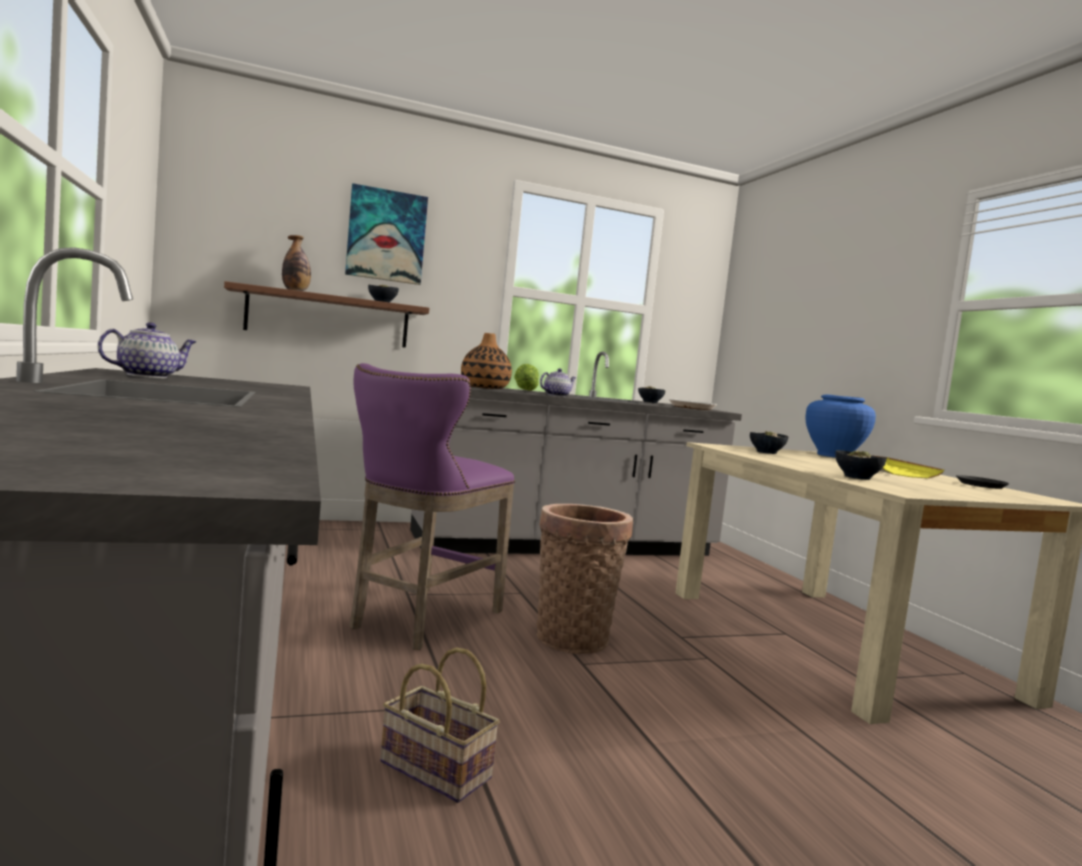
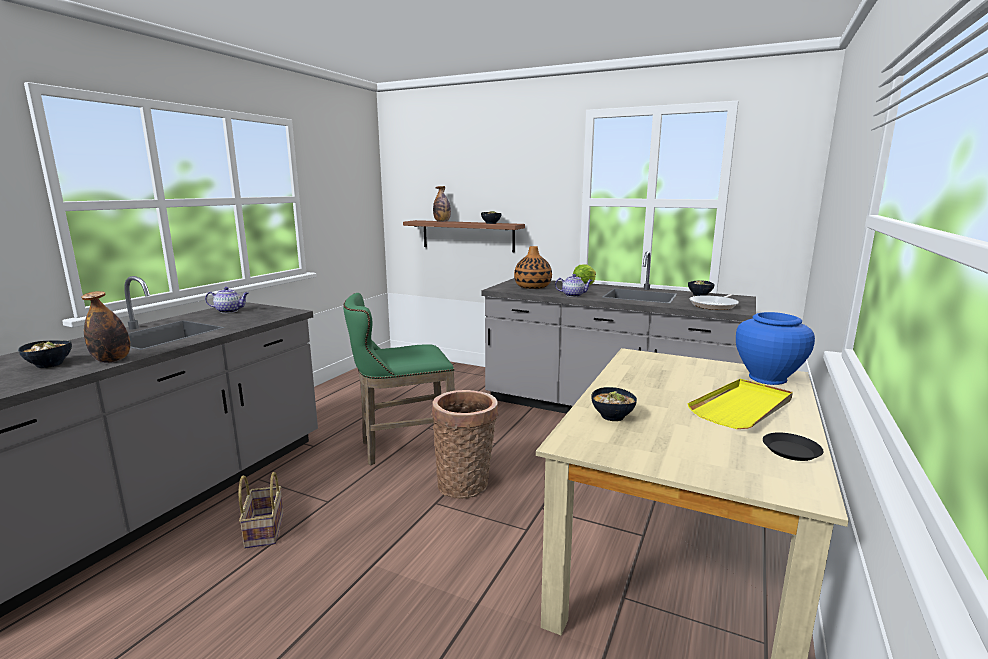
camera: 45 degrees right, 10 degrees up
picture [345,183,428,285] -> none
purple stool [349,363,515,650] -> green stool [343,293,455,465]
bowl [750,431,788,454] -> bowl moved to [18,341,72,368]
none -> bottle [81,291,130,363]

